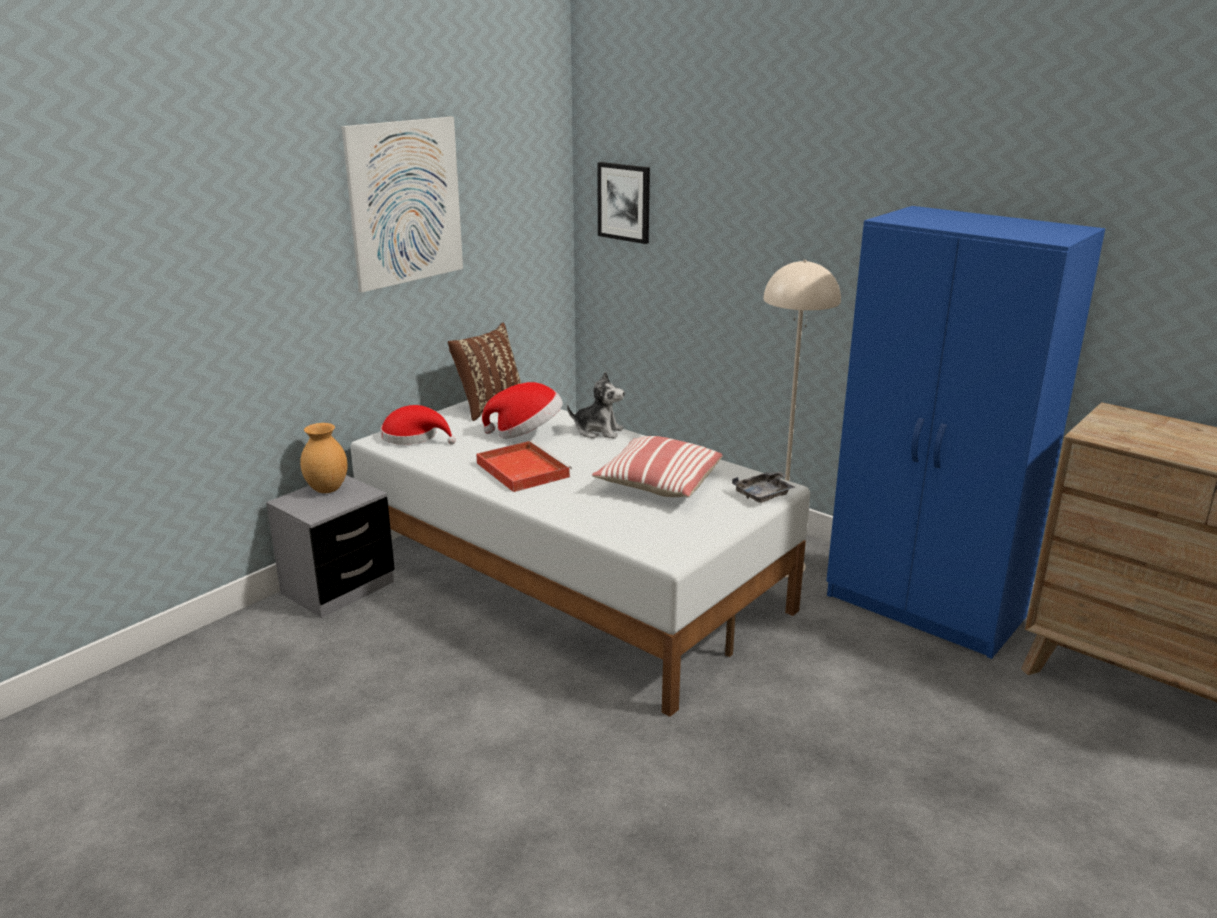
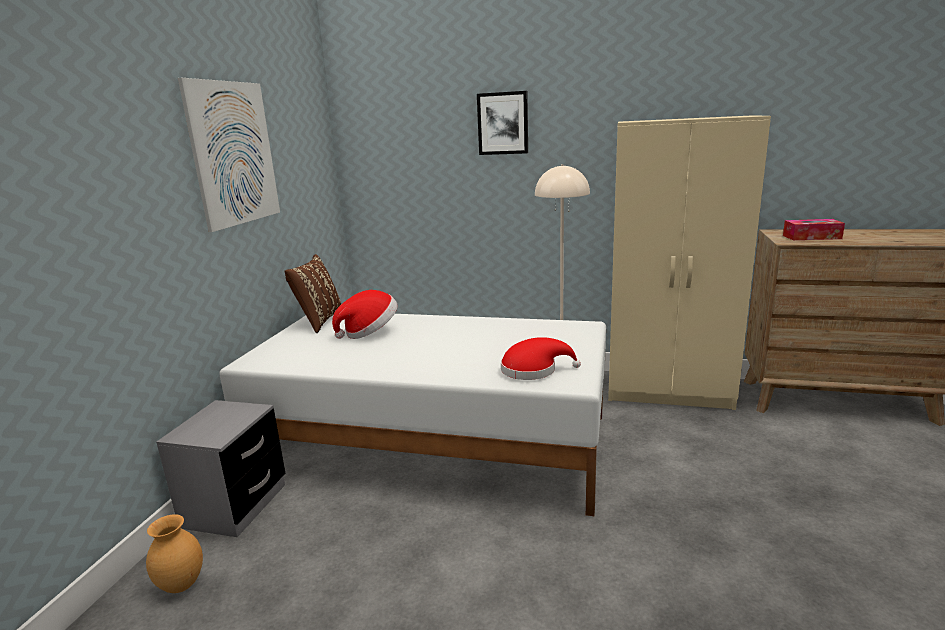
camera: 25 degrees left, 5 degrees down
brown vase [300,423,348,493] -> brown vase moved to [146,514,203,593]
red hat [380,405,456,445] -> red hat moved to [501,337,581,380]
red tray [476,440,572,492] -> none
plush toy [567,371,625,439] -> none
pillow [592,436,723,497] -> none
picture [597,162,650,244] -> picture moved to [477,91,528,155]
grey tray [732,471,795,503] -> none
blue wardrobe [826,206,1105,659] -> beige wardrobe [608,115,771,410]
none -> tissue box [783,219,845,240]

